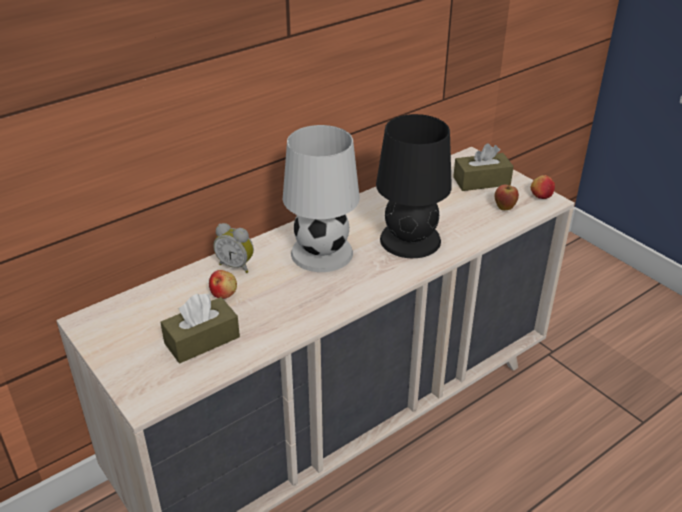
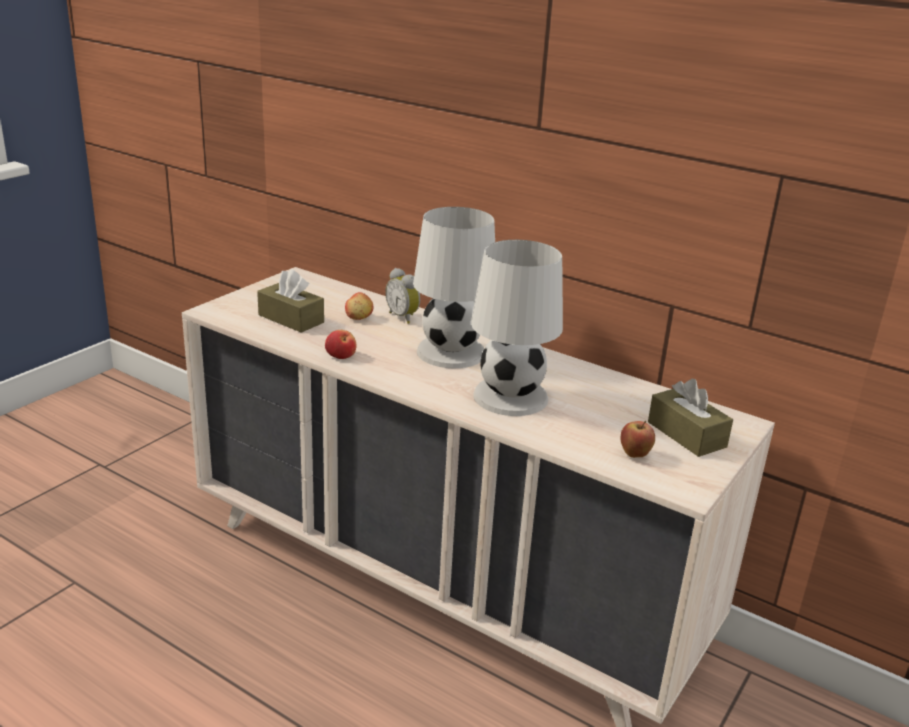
camera: 70 degrees right, 10 degrees down
alarm clock [213,223,254,273] -> alarm clock turned 45 degrees counterclockwise [385,268,420,324]
black table lamp [376,114,452,258] -> white table lamp [471,240,563,416]
apple [531,175,555,199] -> apple moved to [325,330,357,359]

